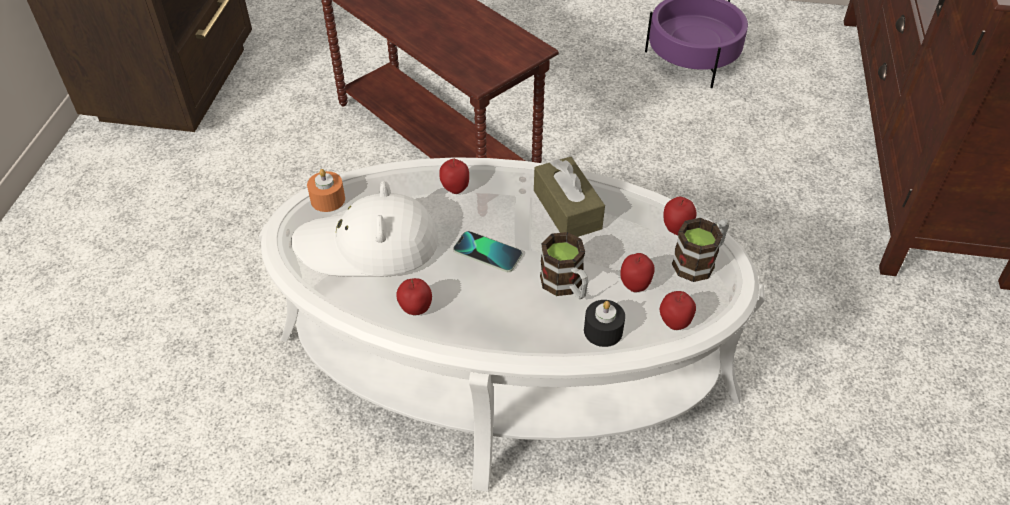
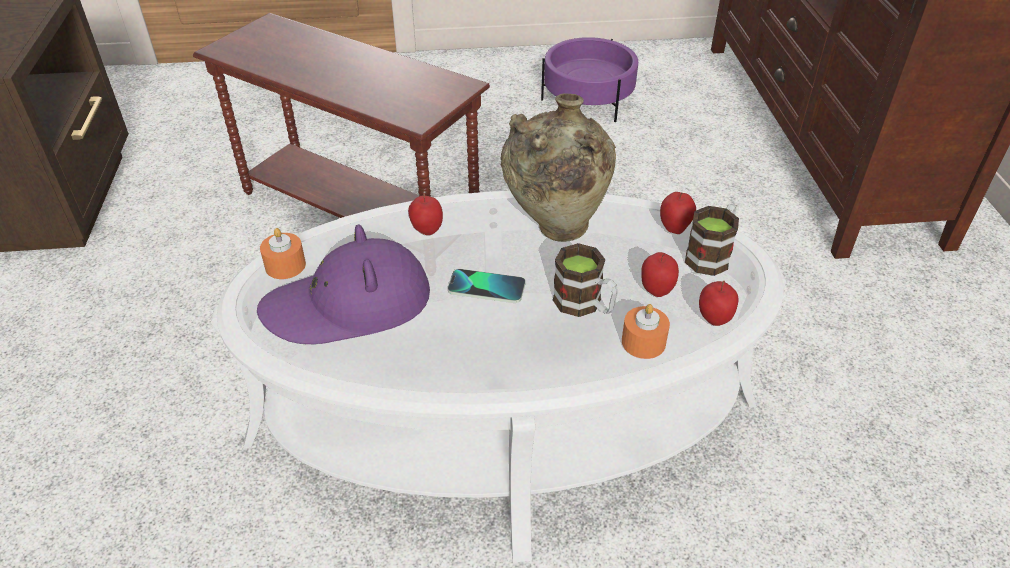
camera: 15 degrees left, 5 degrees down
white hat [291,181,438,276] -> purple hat [257,224,430,344]
apple [396,278,432,315] -> none
brown tissue box [534,157,605,237] -> beige vase [500,93,616,242]
black candle [584,300,625,347] -> orange candle [622,304,670,359]

